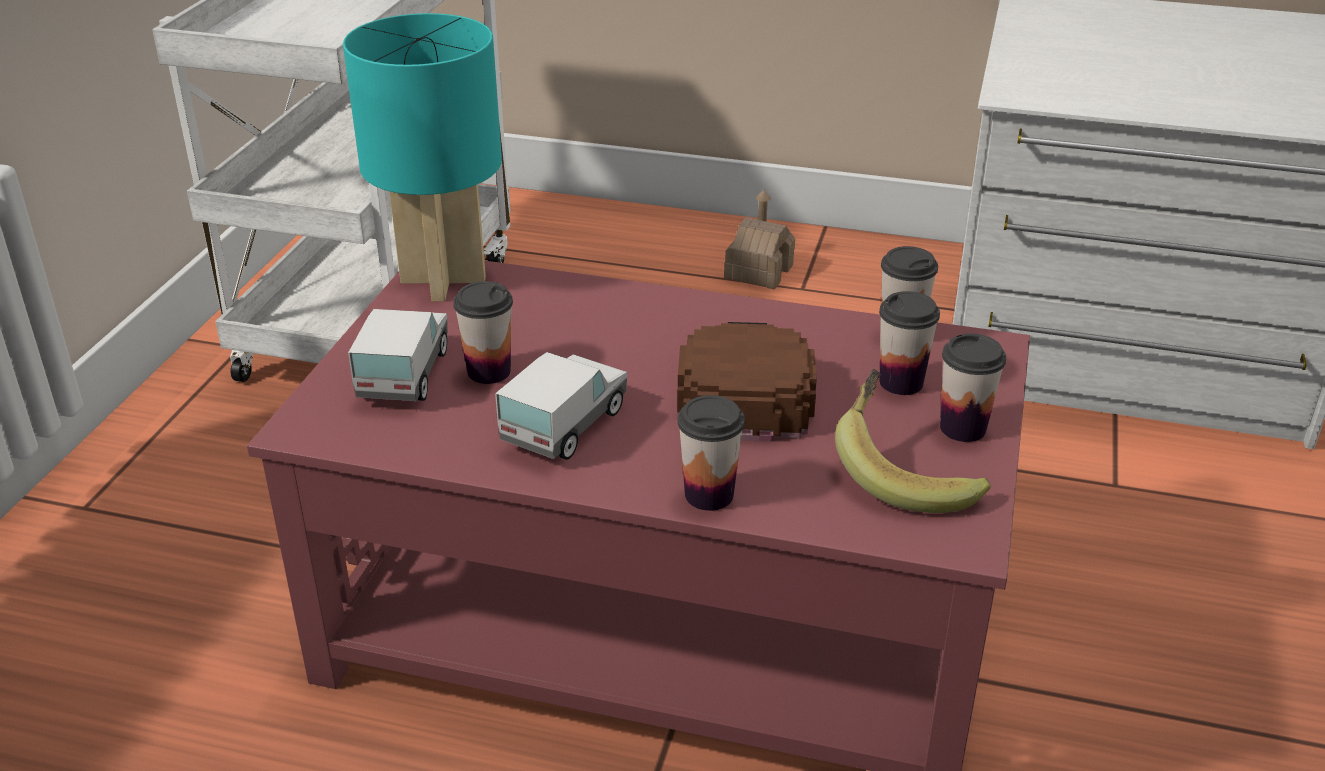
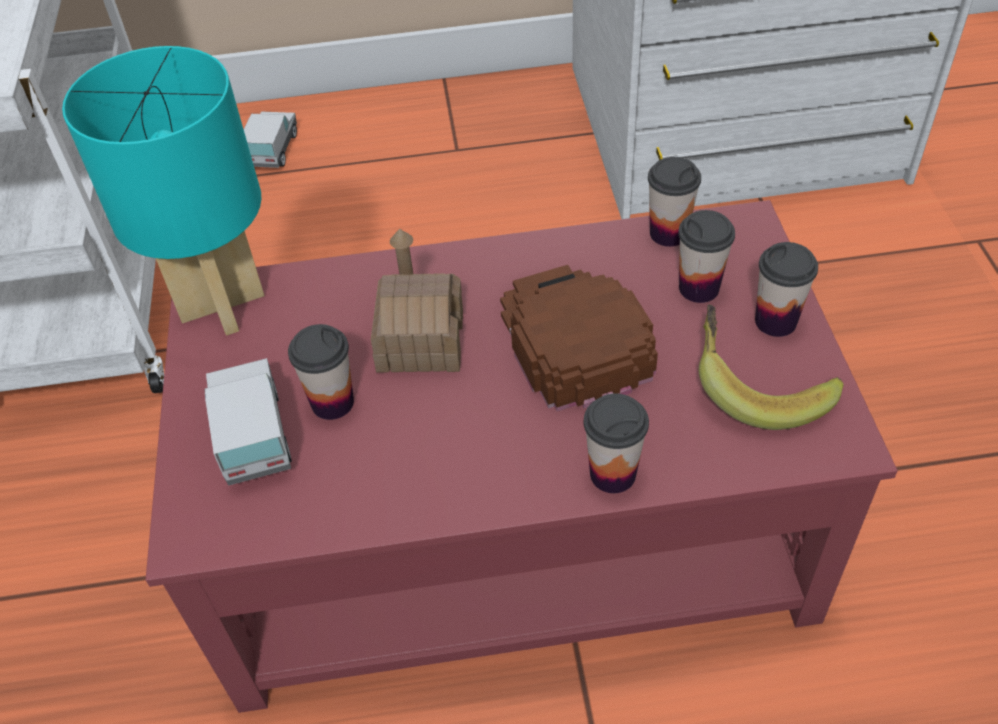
camera: 20 degrees left, 15 degrees up
toy truck [495,352,627,460] -> toy truck moved to [244,112,297,168]
toy house [724,189,795,289] -> toy house moved to [371,229,463,373]

